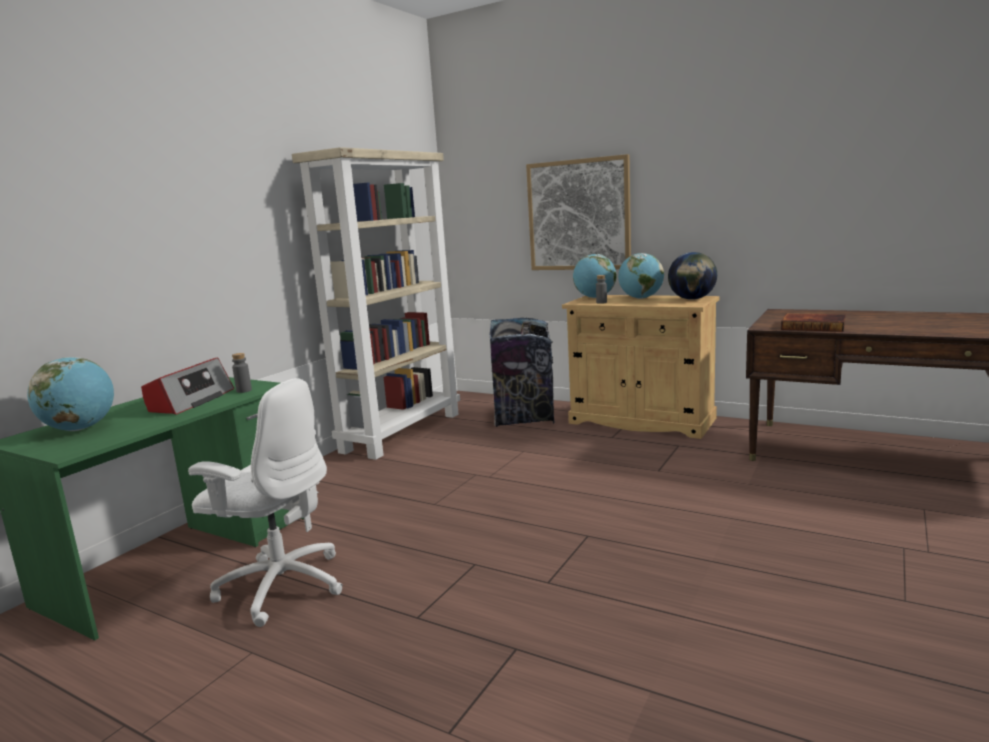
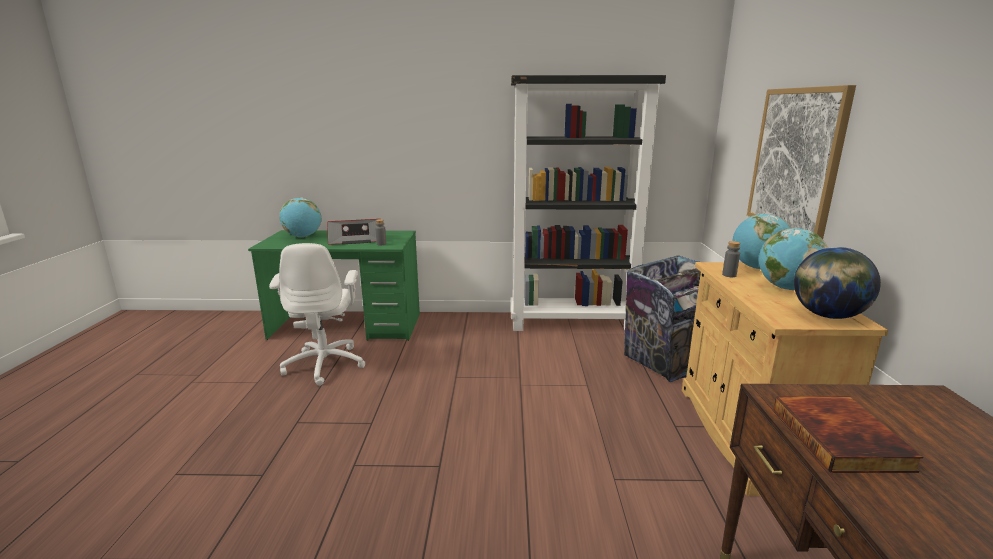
camera: 60 degrees right, 5 degrees up
beige bookcase [292,147,460,460] -> black bookcase [511,75,666,331]

